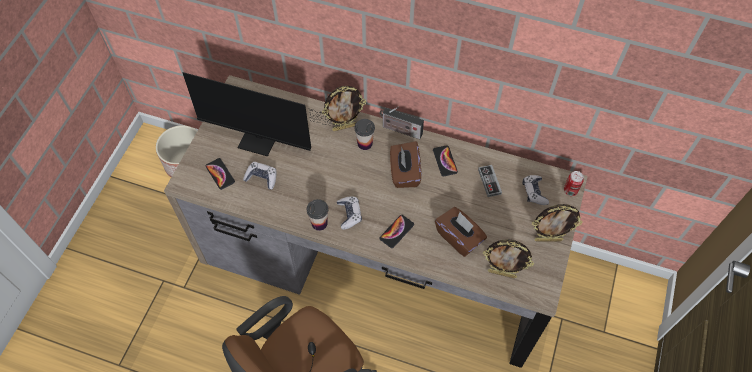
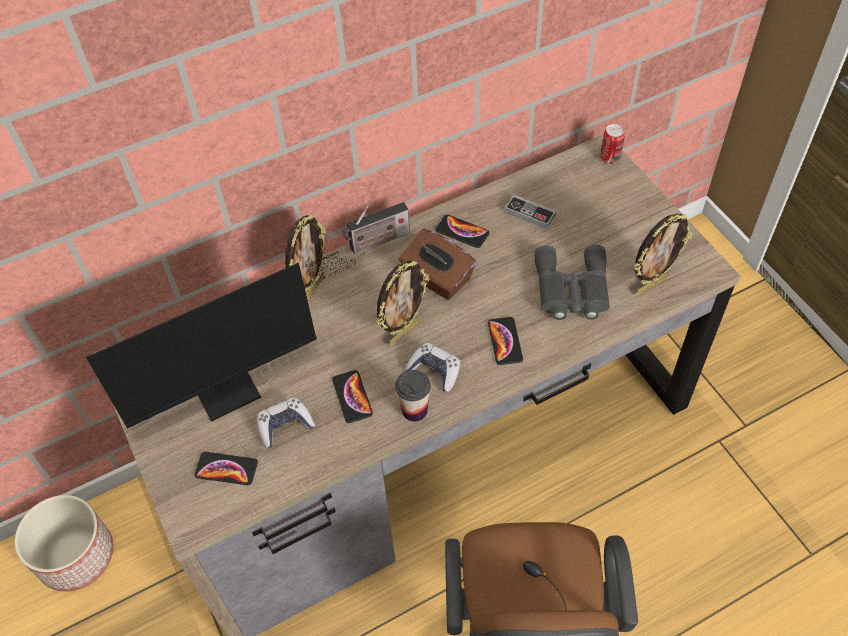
camera: 45 degrees left, 5 degrees down
cup [354,119,375,150] -> none
brown tissue box [435,207,487,257] -> grey binoculars [534,245,610,320]
game controller [522,175,549,205] -> none
picture frame [532,204,583,241] -> picture frame moved to [376,260,429,346]
none -> phone [332,370,373,423]

